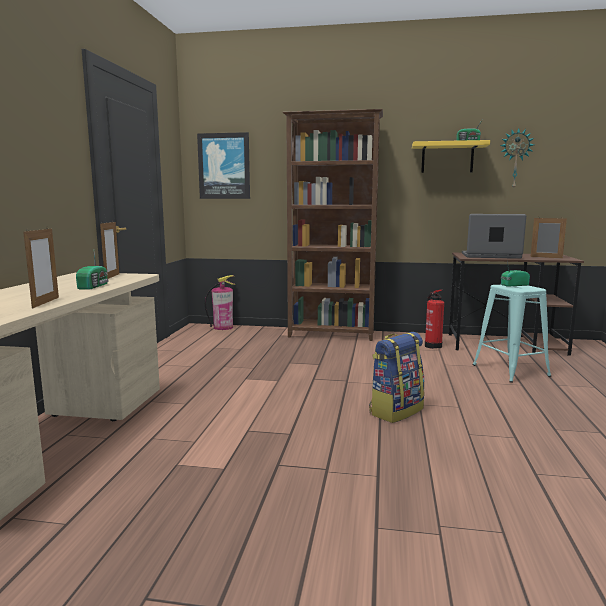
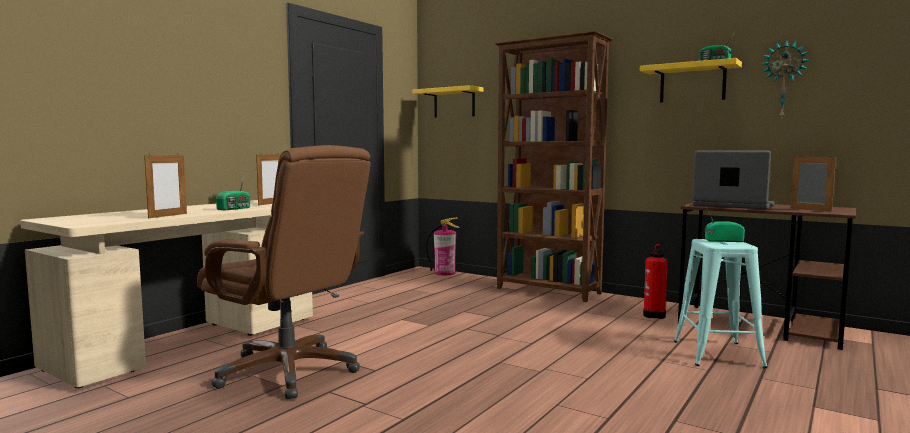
camera: 25 degrees right, 5 degrees down
picture [197,132,250,199] -> yellow shelf [413,85,484,118]
backpack [369,332,425,423] -> none
none -> brown office chair [197,145,371,399]

